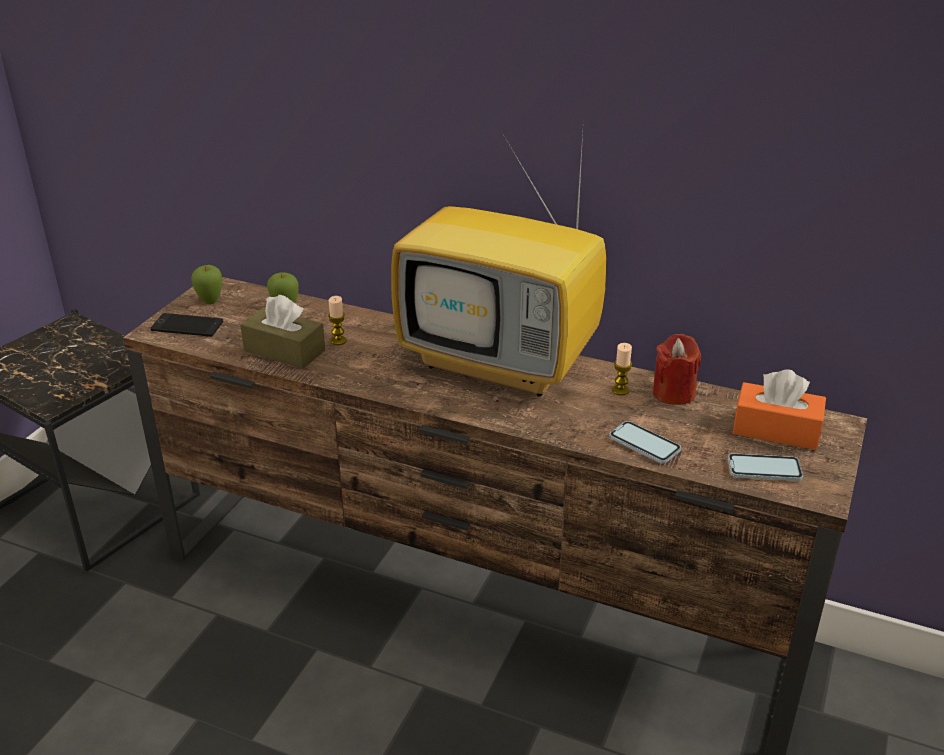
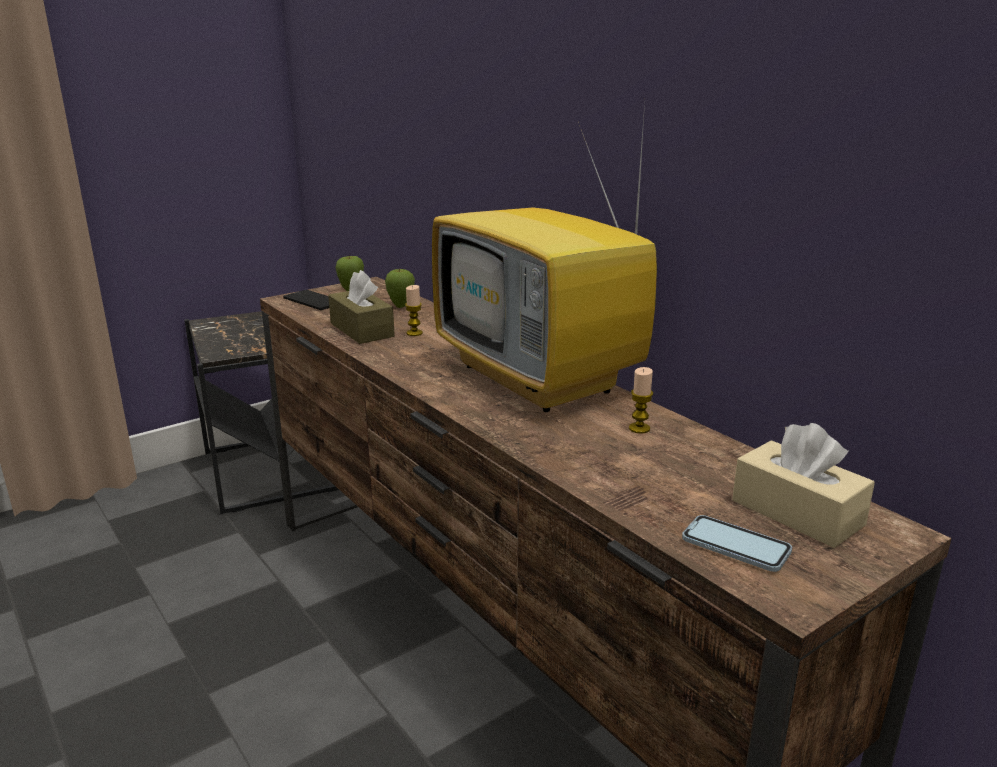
camera: 30 degrees right, 10 degrees down
phone [609,421,681,463] -> none
red candle [653,334,701,405] -> none
orange tissue box [733,369,826,450] -> beige tissue box [732,423,875,548]

